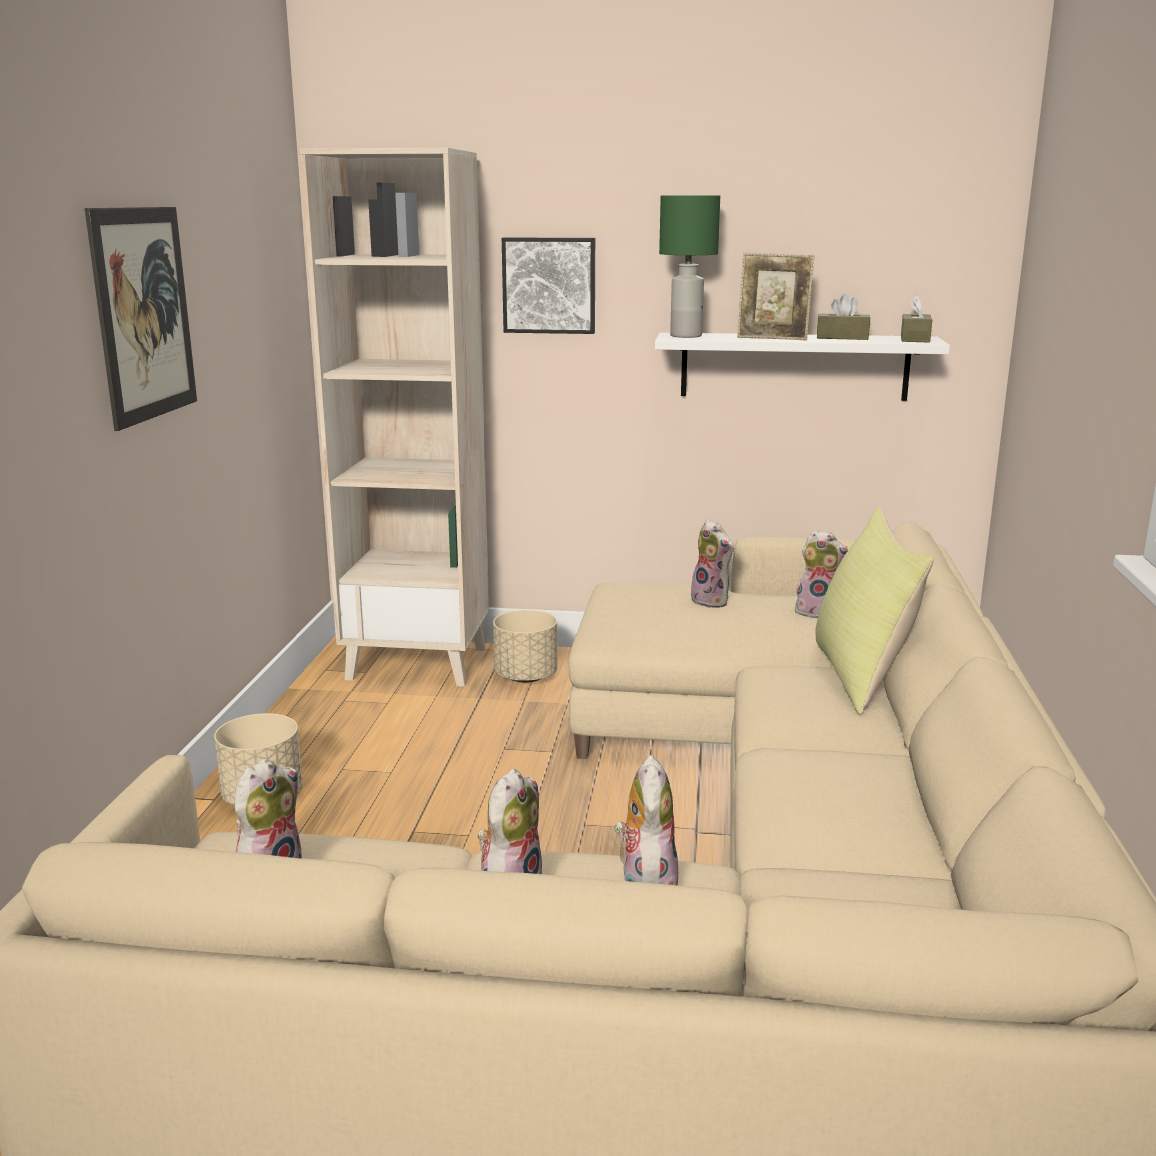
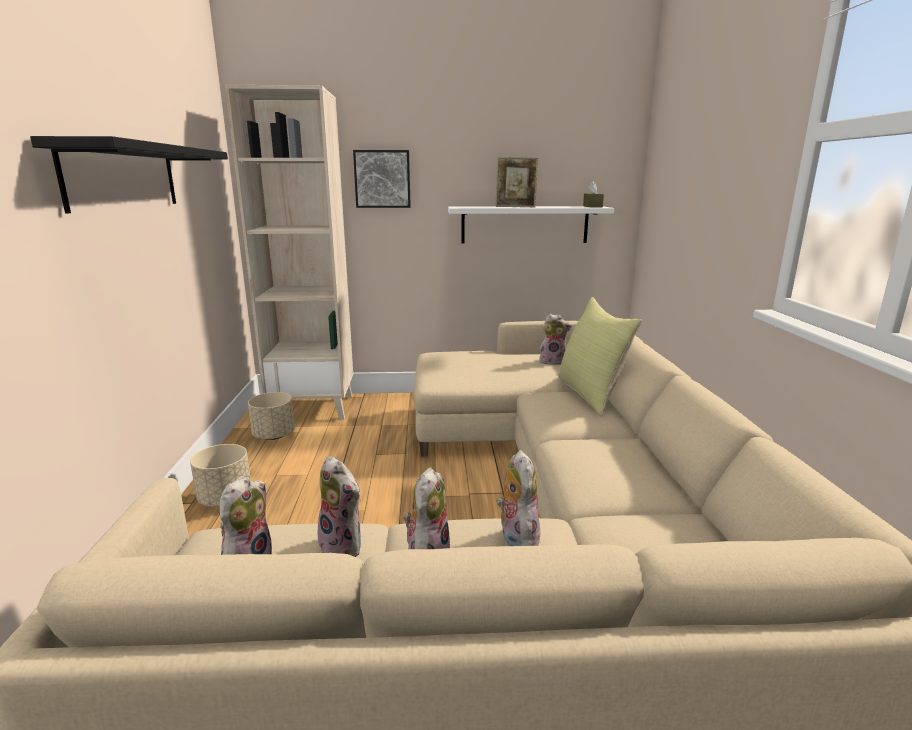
camera: 10 degrees left, 0 degrees up
picture [85,207,197,431] -> black shelf [30,136,228,214]
beige planter [493,610,558,683] -> beige planter moved to [248,392,295,440]
green table lamp [659,195,720,338] -> none
plush toy [691,519,734,608] -> plush toy moved to [318,456,362,557]
brown tissue box [817,294,870,340] -> none

